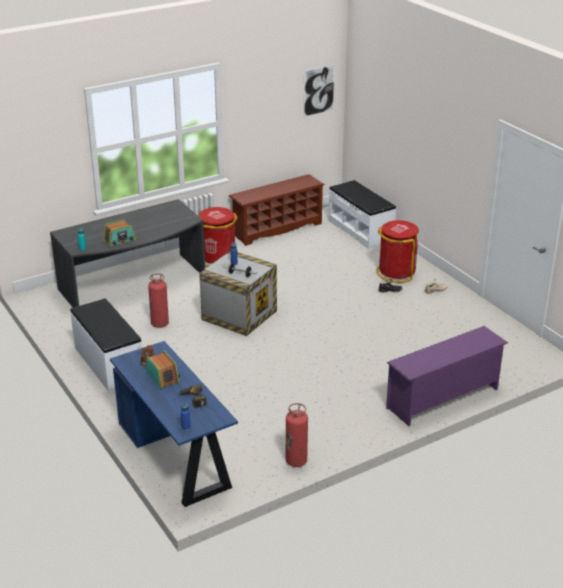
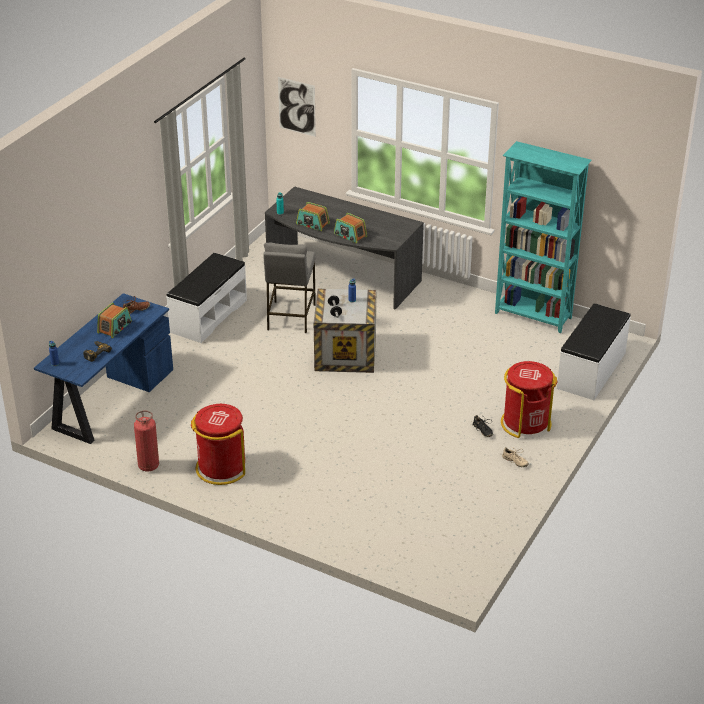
camera: 60 degrees right, 5 degrees up
fire extinguisher [148,273,169,328] -> grey stool [263,243,316,333]
red trash can [198,207,238,267] -> red trash can moved to [191,404,245,485]
brown shoe rack [229,174,325,246] -> turquoise bookcase [495,141,592,333]
picture [303,64,335,117] -> picture moved to [278,77,316,137]
purple shoe rack [386,326,508,426] -> none
none -> radio [334,213,367,243]

